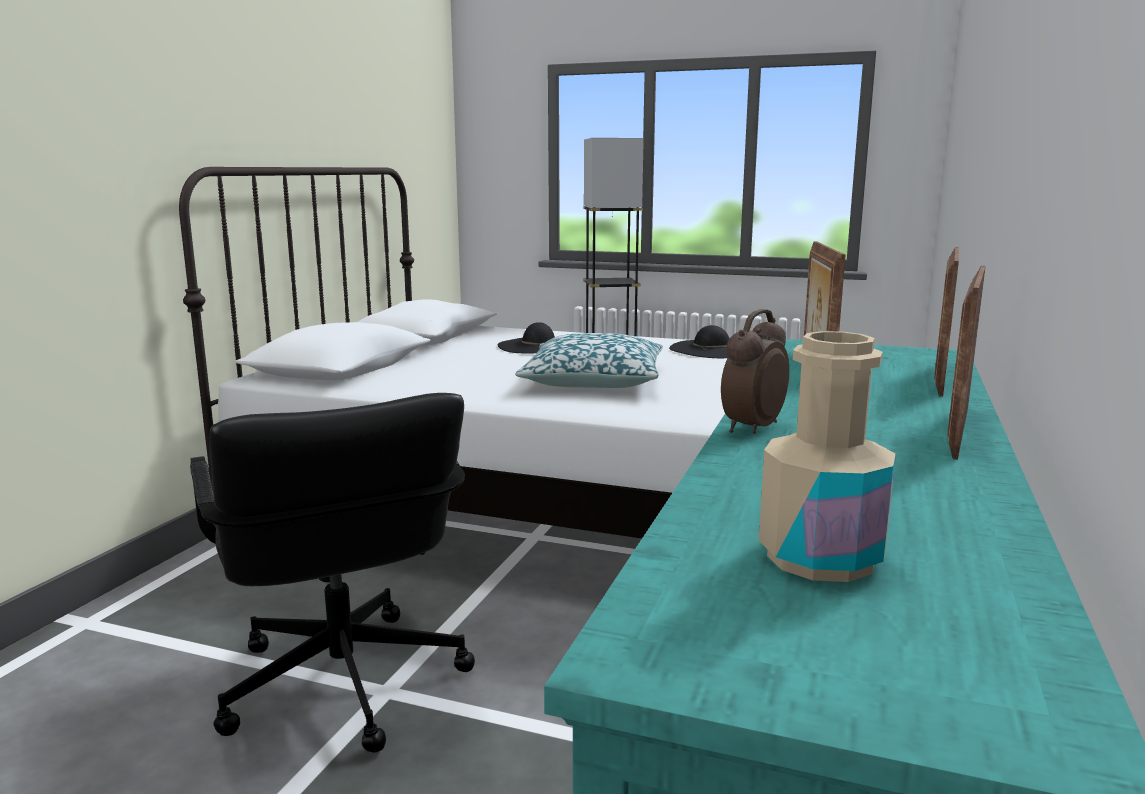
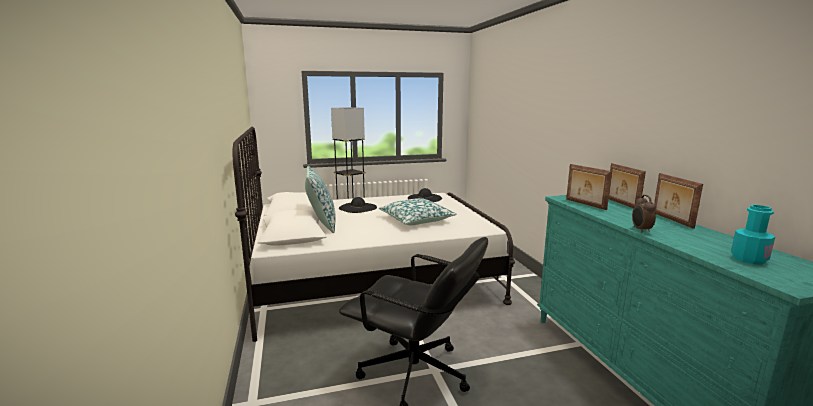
camera: 35 degrees left, 0 degrees up
beige bottle [759,331,896,582] -> turquoise bottle [731,205,775,264]
none -> pillow [305,166,336,233]

